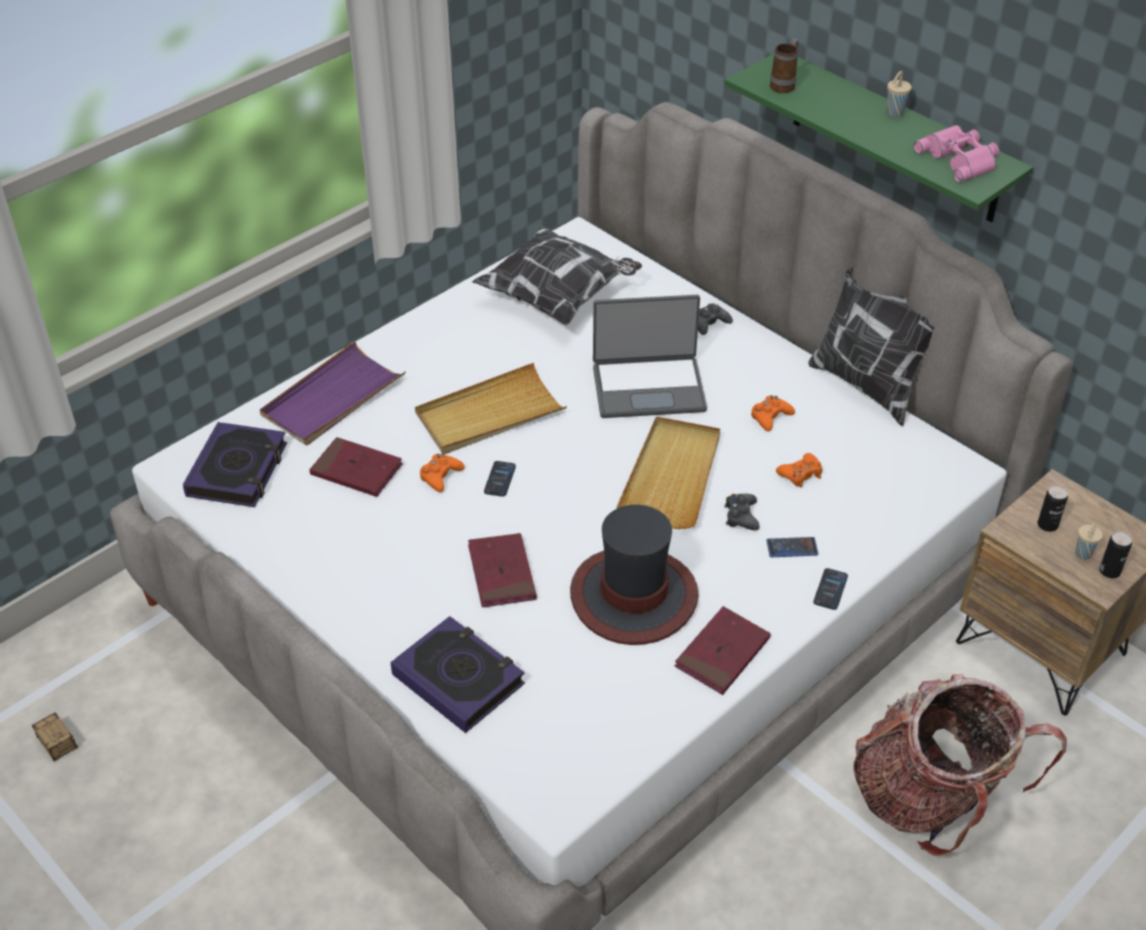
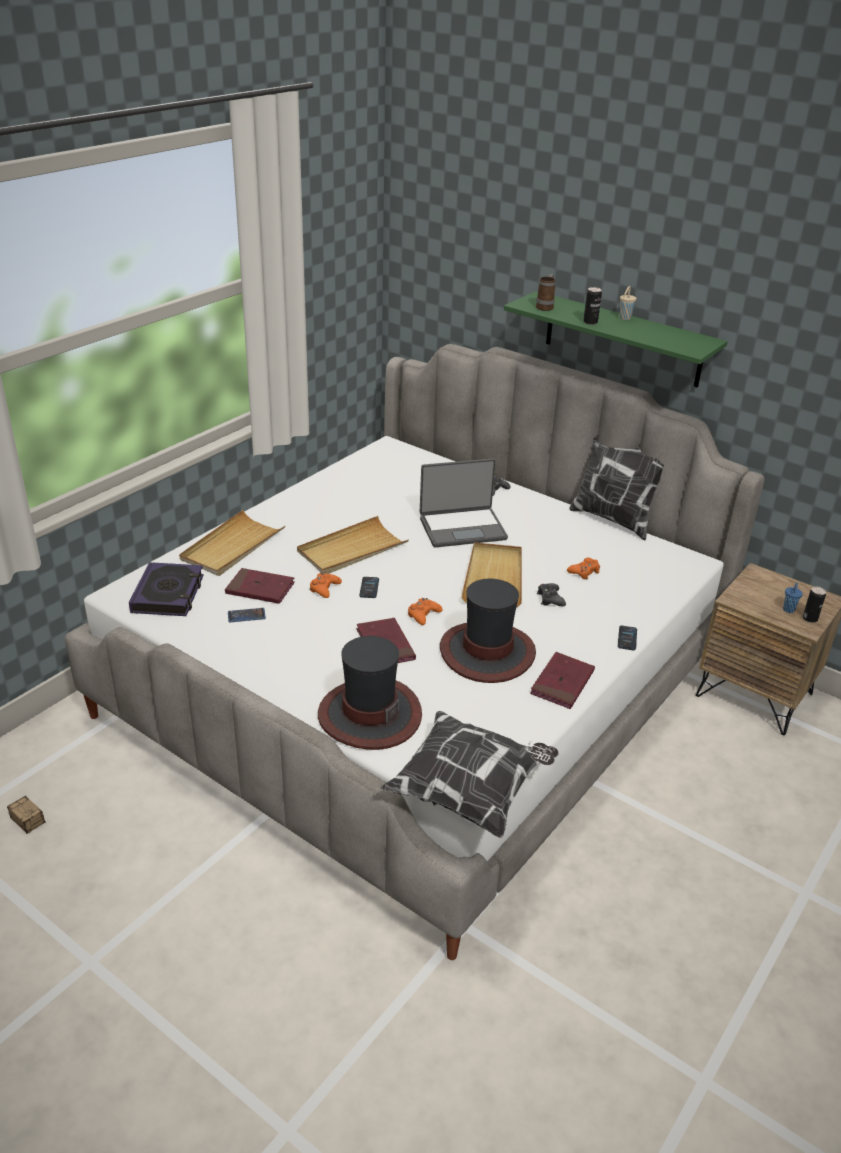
camera: 10 degrees left, 10 degrees down
purple tray [260,341,405,446] -> beige tray [179,510,285,576]
book [390,616,525,733] -> hat [318,636,422,750]
pillow [472,226,642,326] -> pillow moved to [380,711,559,838]
orange game controller [751,395,795,432] -> orange game controller moved to [408,598,442,625]
phone [766,537,818,557] -> phone moved to [228,608,266,622]
backpack [853,674,1067,856] -> none
pink binoculars [914,125,999,182] -> none
can [1037,485,1068,532] -> can moved to [583,287,602,325]
beige cup [1075,522,1103,560] -> blue cup [783,583,803,613]

